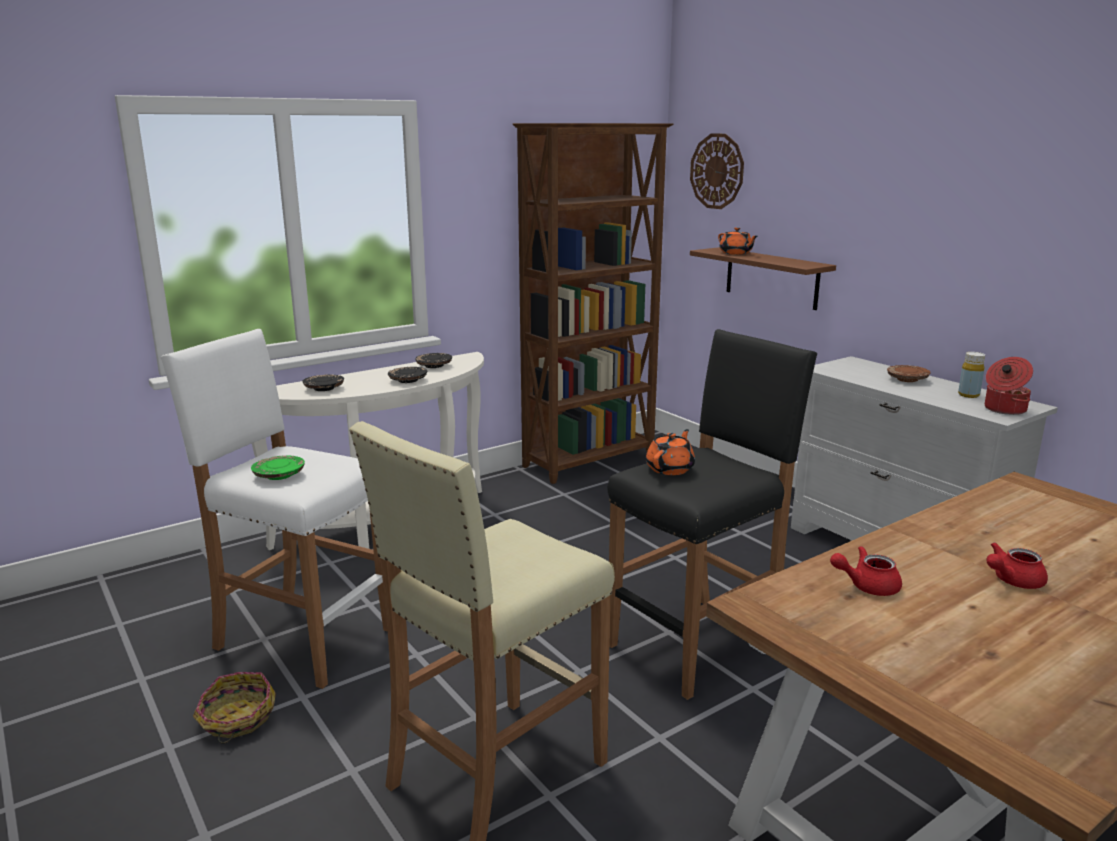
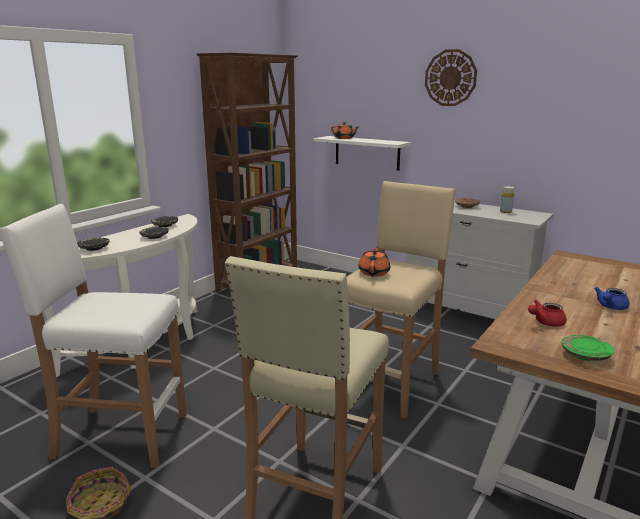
camera: 20 degrees left, 0 degrees up
green plate [251,455,305,480] -> green plate moved to [562,335,614,361]
black stool [608,329,817,700] -> beige stool [347,181,456,419]
wall clock [690,134,744,209] -> wall clock moved to [425,49,477,106]
brown shelf [690,247,836,310] -> white shelf [314,136,411,171]
cooking pot [985,357,1033,415] -> none
red teapot [986,542,1048,589] -> blue teapot [594,287,630,310]

